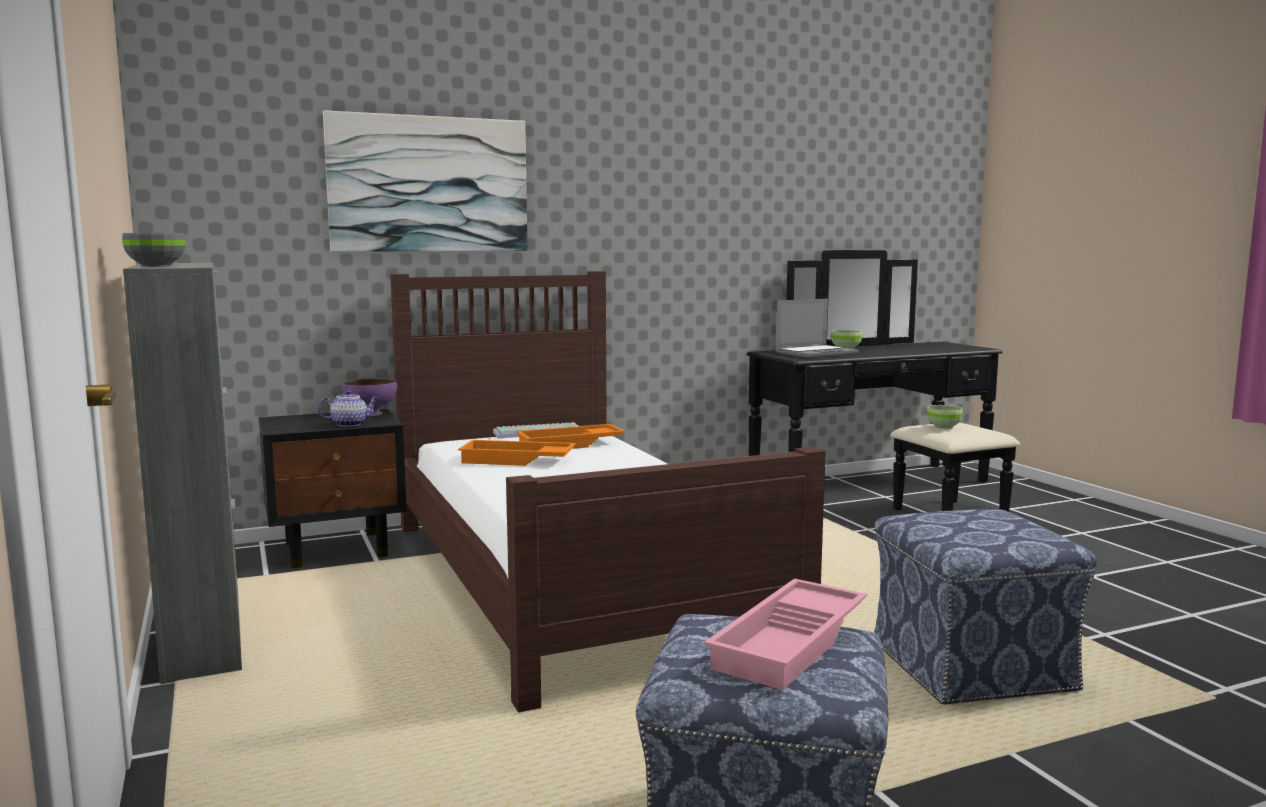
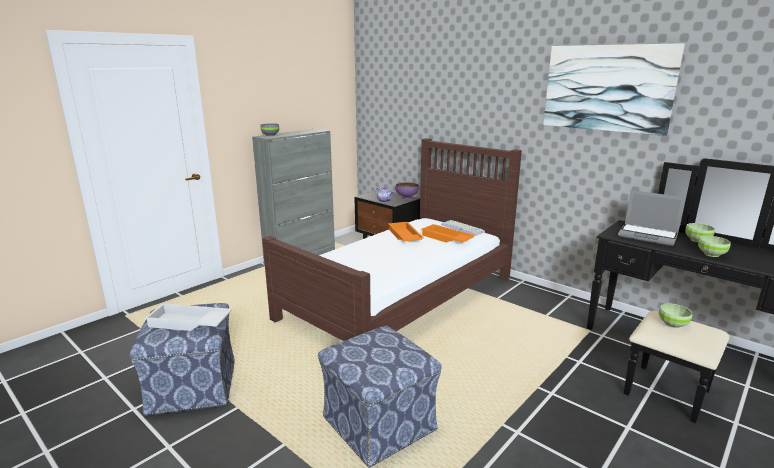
camera: 65 degrees right, 10 degrees up
picture [323,110,528,252] -> picture moved to [543,43,685,136]
pink tray [704,578,867,690] -> white tray [144,303,232,331]
none -> green bowl [698,236,731,257]

